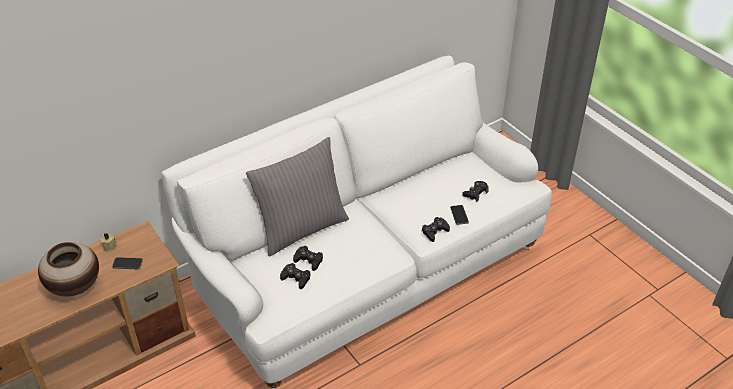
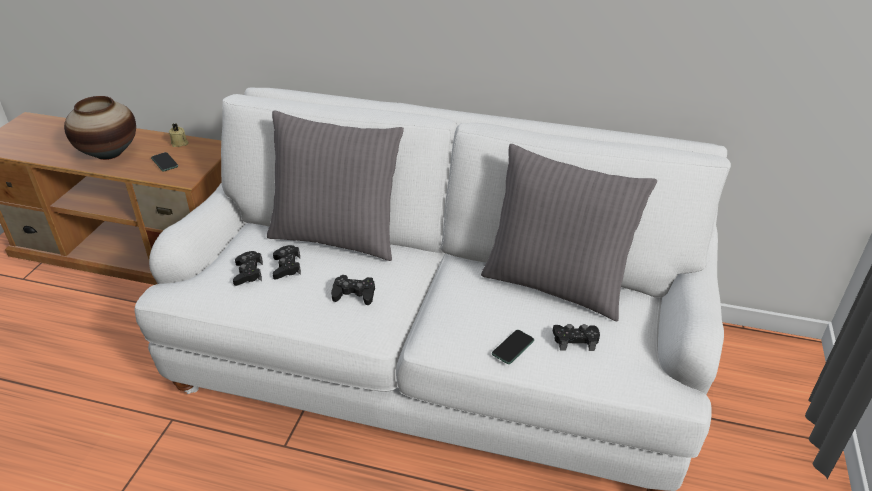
camera: 50 degrees right, 5 degrees down
black game controller [422,217,450,242] -> black game controller moved to [331,275,375,305]
none -> grey pillow [481,144,657,322]

